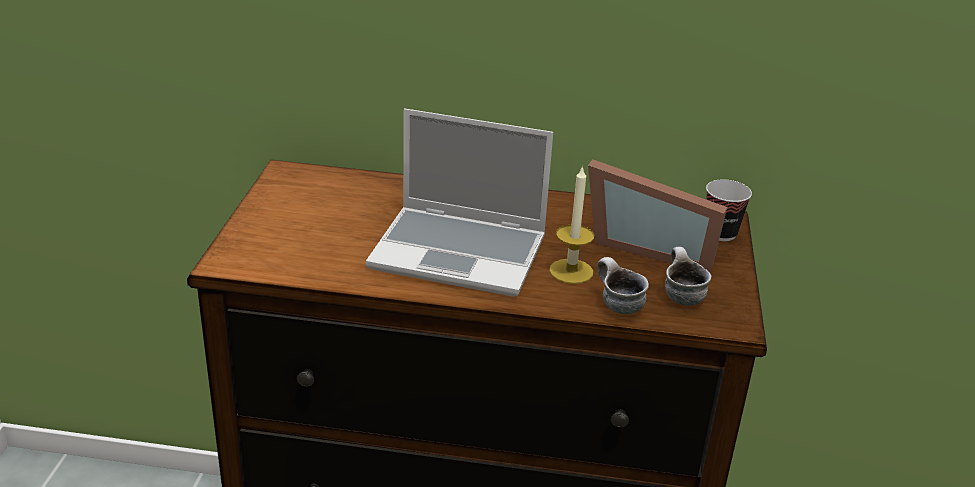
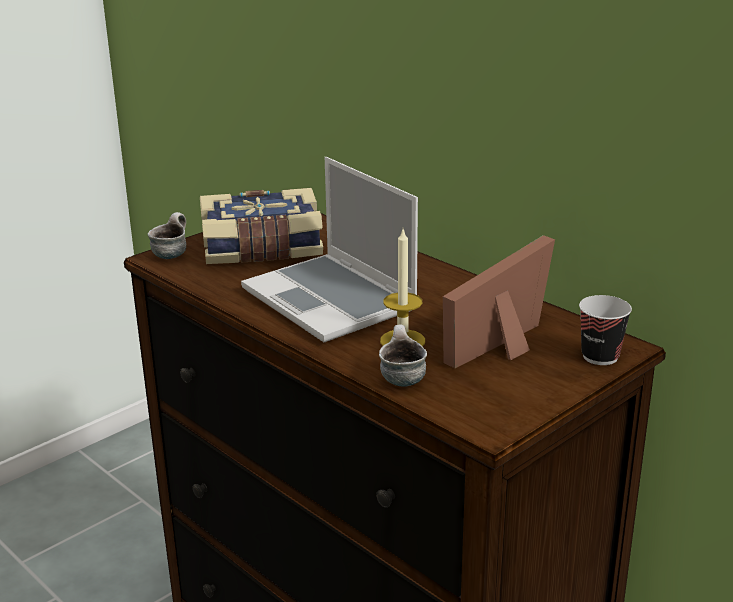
camera: 40 degrees right, 5 degrees down
picture frame [588,159,727,272] -> picture frame turned 75 degrees clockwise [443,235,555,368]
mug [665,247,712,306] -> mug moved to [148,212,186,259]
none -> book [200,188,323,264]

